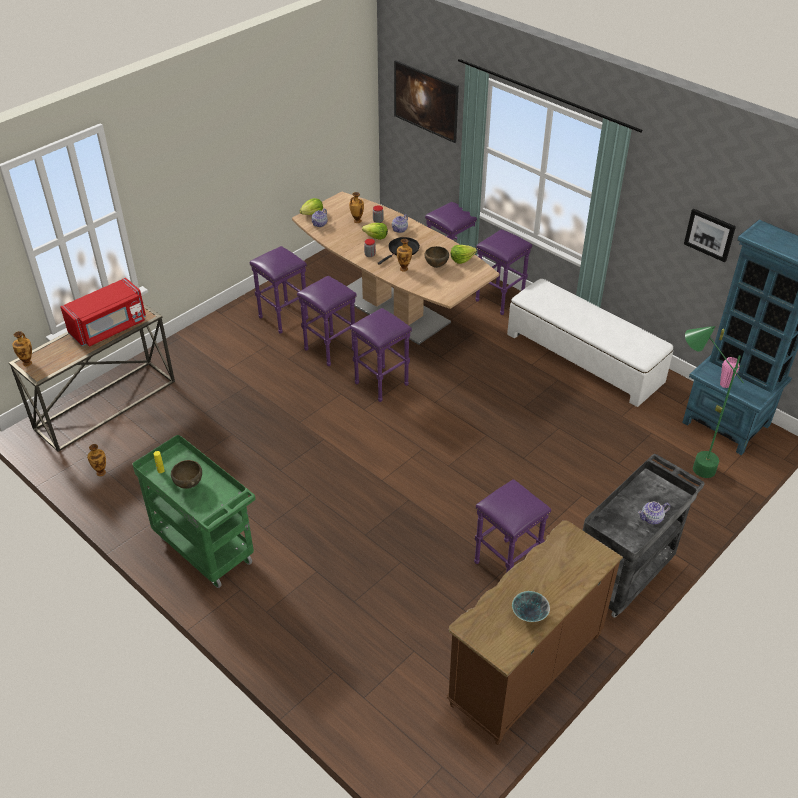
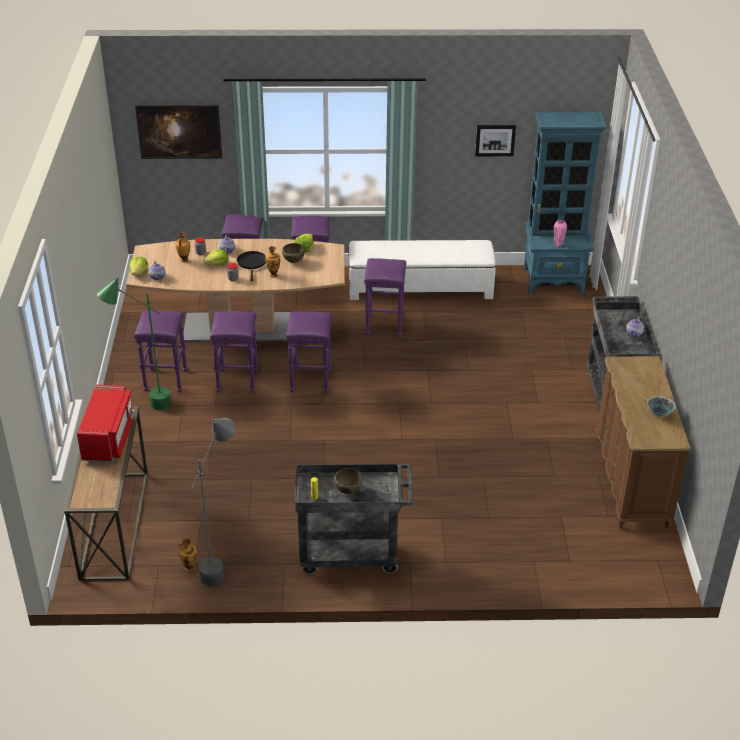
camera: 45 degrees left, 5 degrees down
vase [12,331,32,366] -> none
green cart [133,435,255,588] -> black cart [295,464,413,574]
purple stool [474,479,551,573] -> purple stool moved to [364,258,406,337]
green floor lamp [685,326,744,478] -> green floor lamp moved to [97,278,171,410]
none -> grey floor lamp [192,418,236,586]

